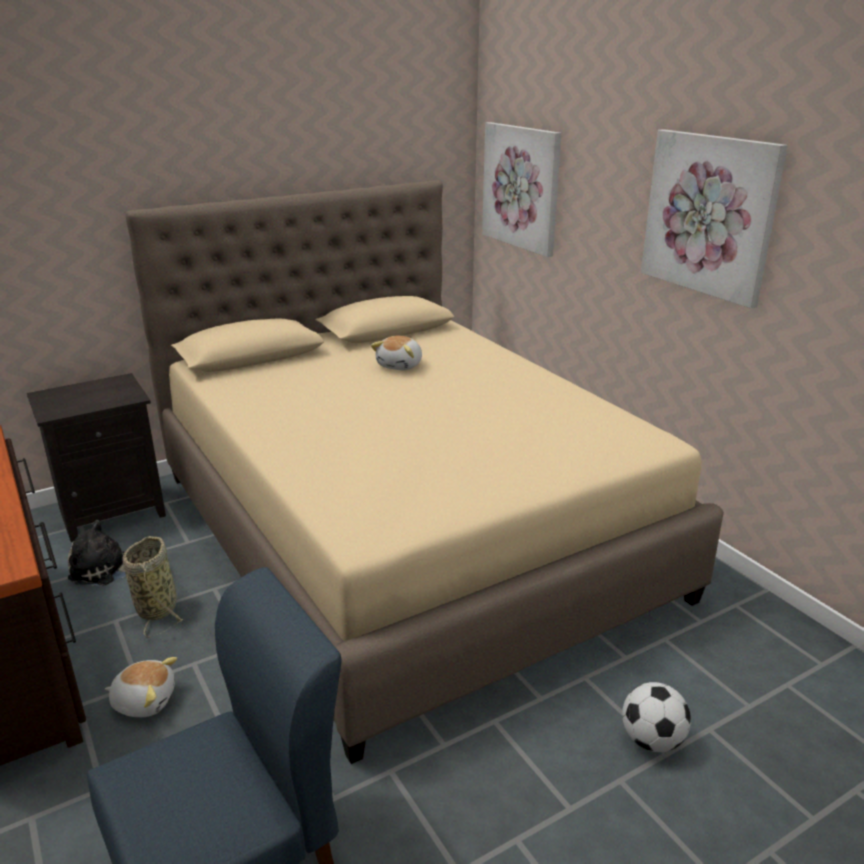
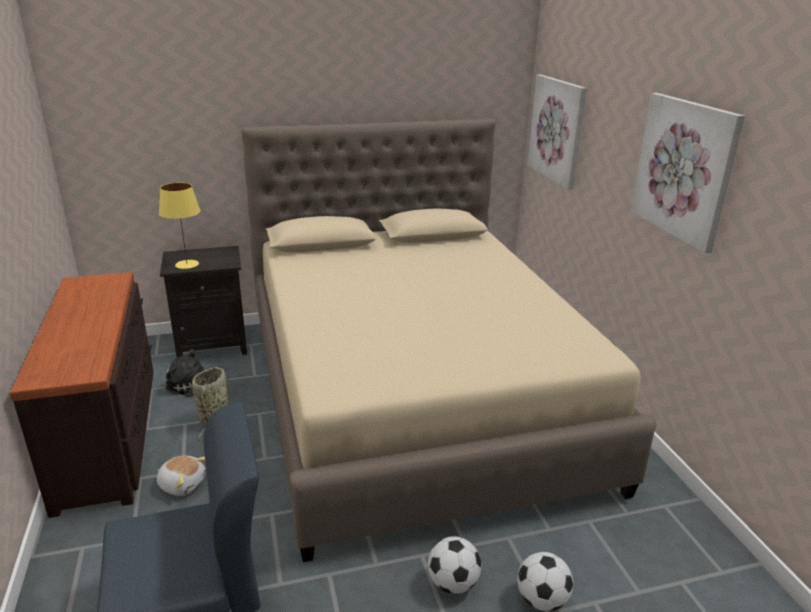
camera: 15 degrees right, 0 degrees up
plush toy [371,336,422,370] -> none
none -> yellow table lamp [159,182,200,269]
none -> football [428,536,481,594]

